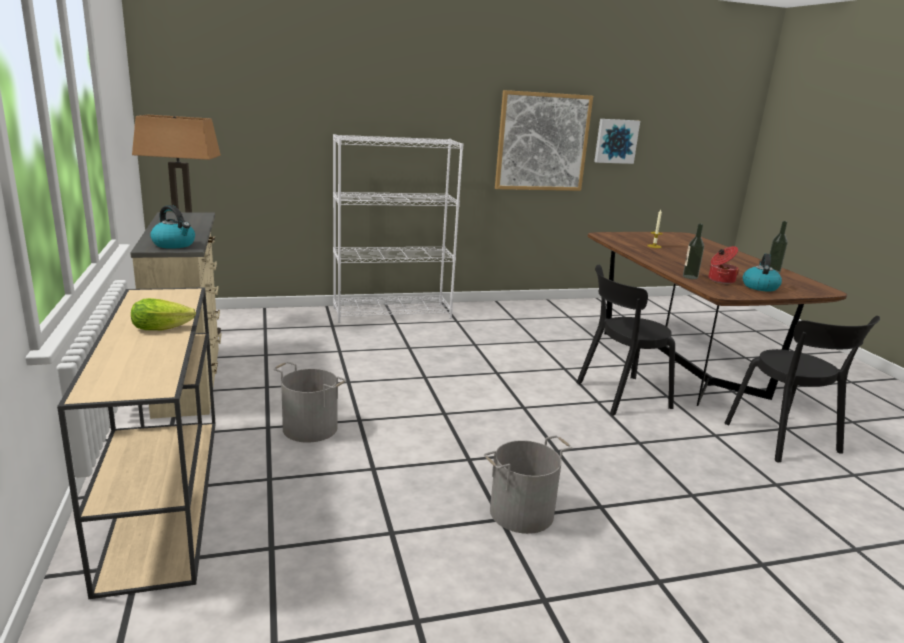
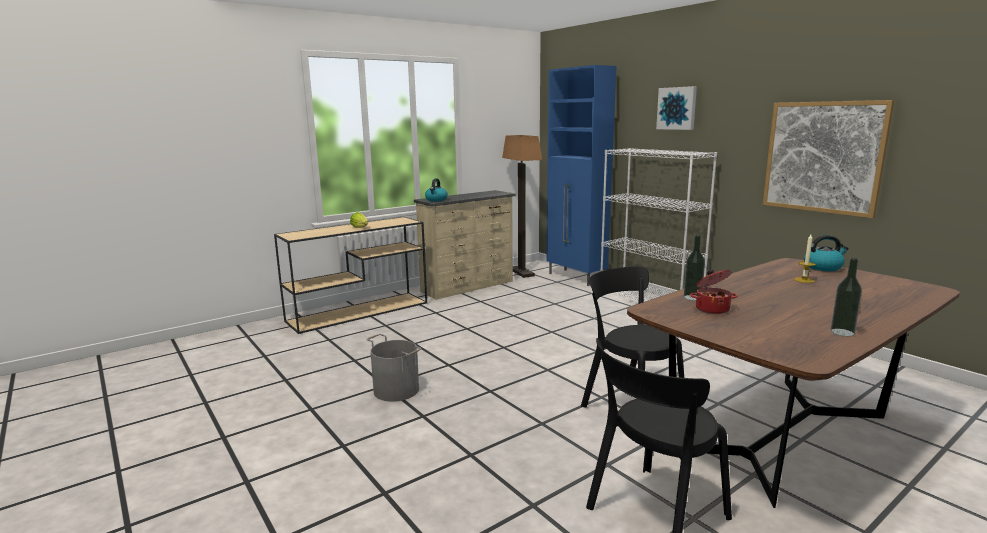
camera: 70 degrees right, 5 degrees down
grey bucket [273,362,346,443] -> none
picture [594,119,640,164] -> picture moved to [656,86,697,130]
kettle [743,254,782,292] -> kettle moved to [804,235,849,271]
none -> blue cabinet [547,65,617,286]

